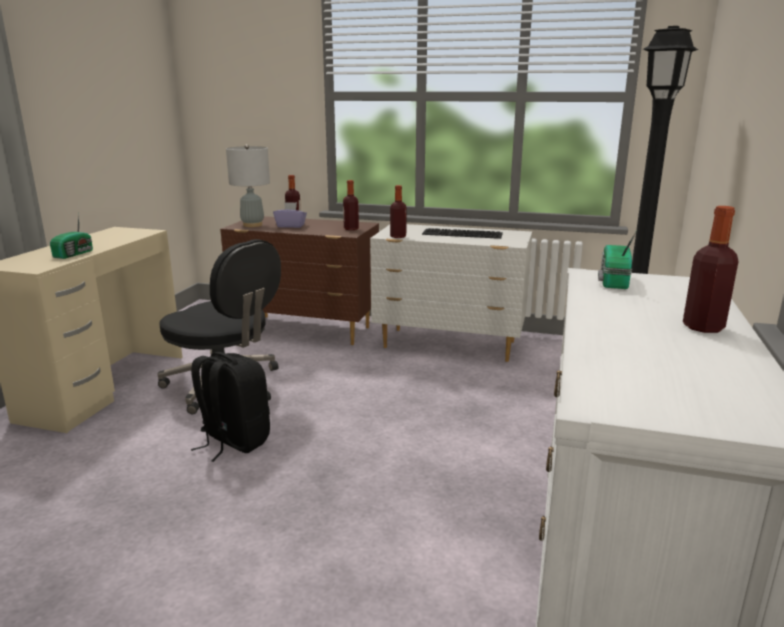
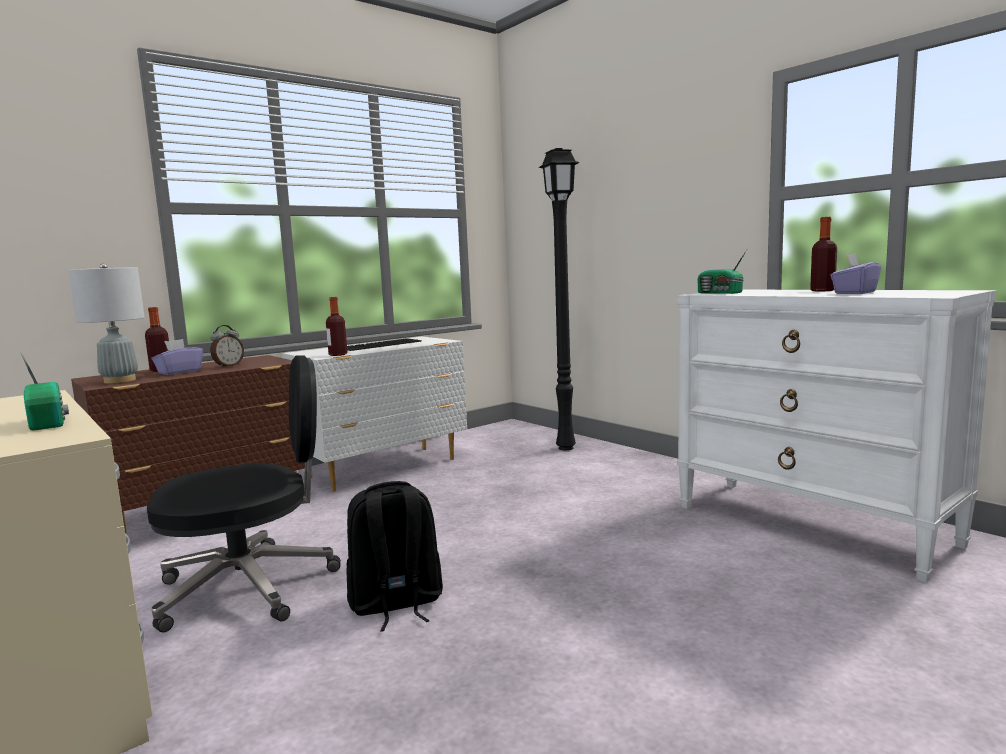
camera: 55 degrees left, 10 degrees down
bottle [343,180,359,230] -> none
none -> alarm clock [210,325,244,368]
none -> purple tissue box [830,253,881,294]

